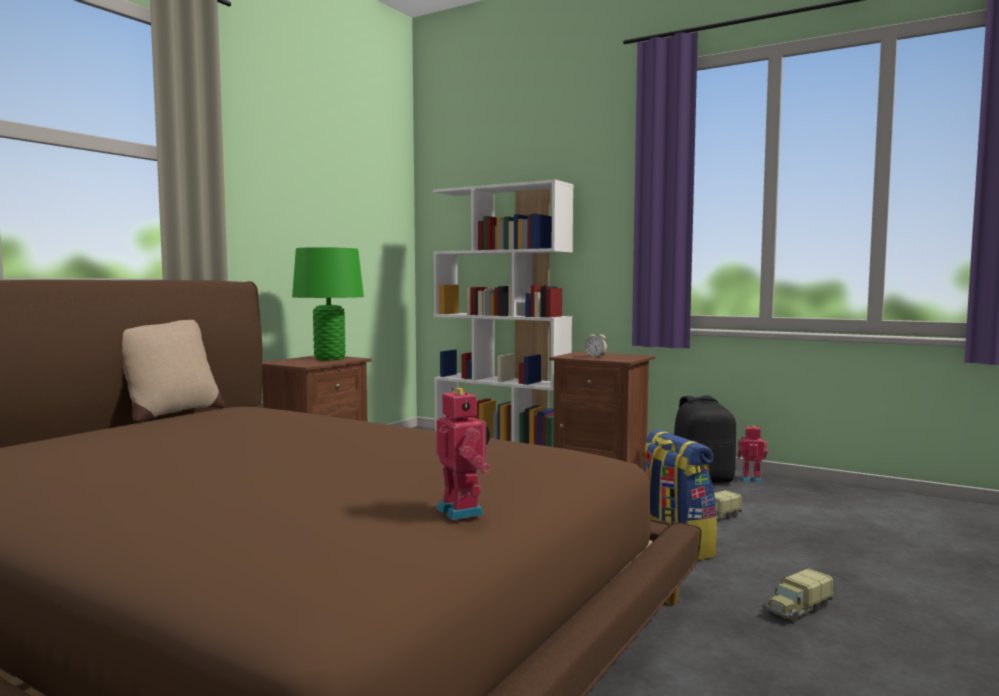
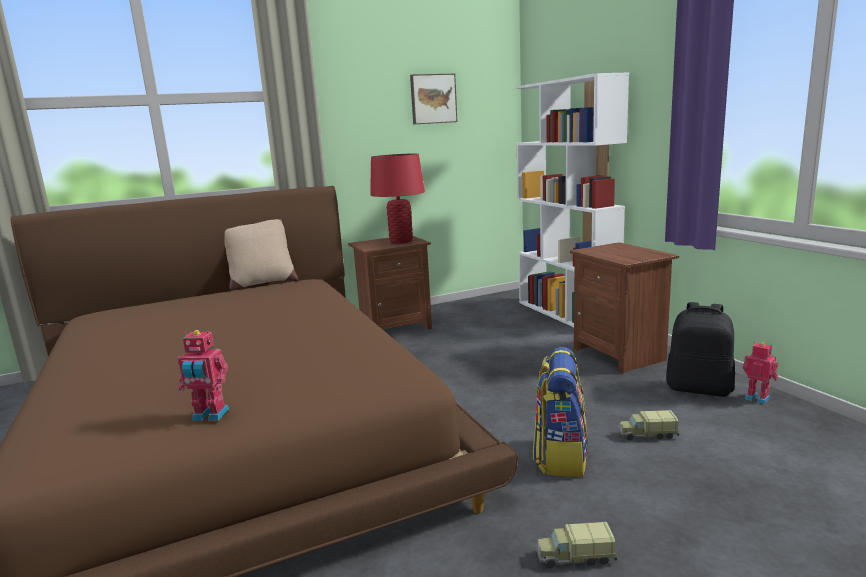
camera: 35 degrees right, 10 degrees up
green table lamp [292,247,364,360] -> red table lamp [370,153,425,244]
toy robot [437,388,491,520] -> toy robot turned 90 degrees clockwise [177,330,229,421]
alarm clock [585,330,607,358] -> none
none -> picture [410,74,457,125]

